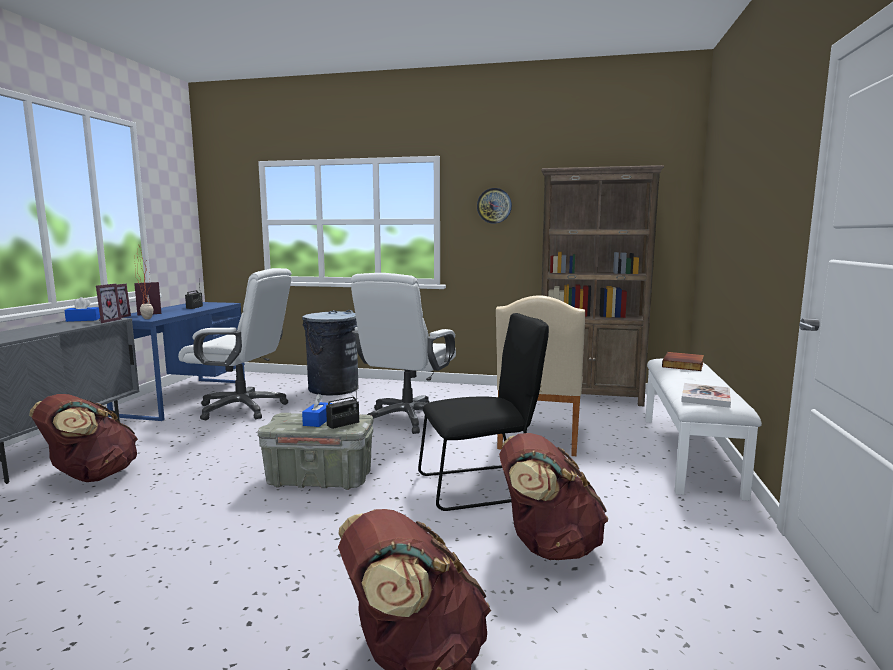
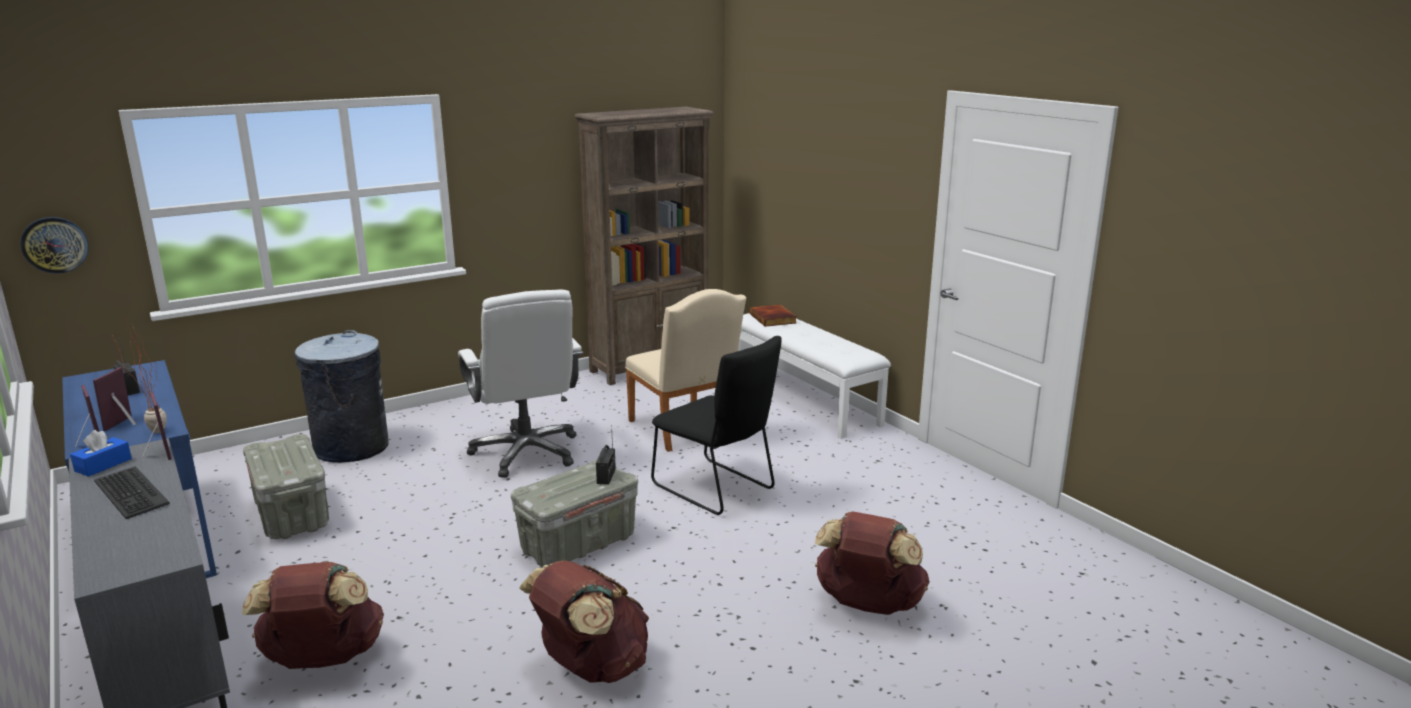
camera: 45 degrees left, 10 degrees up
white office chair [178,268,292,420] -> grey storage box [243,434,329,539]
blue tissue box [302,394,333,427] -> none
black chair [418,313,549,511] -> black chair turned 105 degrees clockwise [651,336,781,515]
wall clock [477,188,512,224] -> wall clock moved to [20,217,89,274]
brown backpack [499,433,608,560] -> brown backpack moved to [519,561,649,683]
book [681,383,731,408] -> none
none -> keyboard [94,466,170,519]

